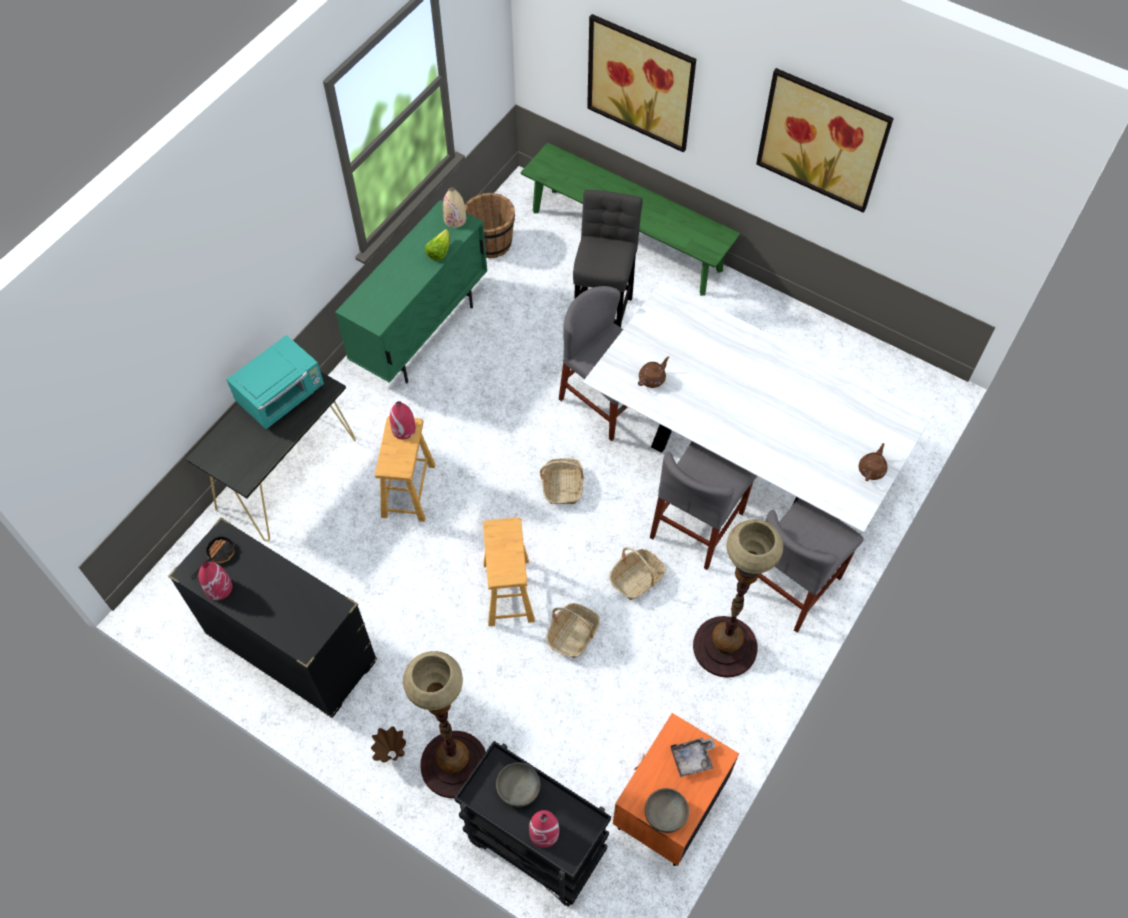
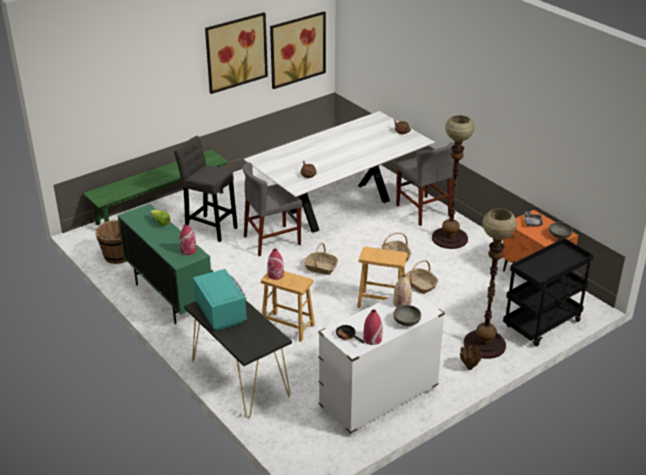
camera: 70 degrees left, 25 degrees down
black dresser [168,517,377,718] -> white dresser [318,289,445,436]
beige vase [443,187,466,228] -> beige vase moved to [393,275,412,307]
grey bowl [496,762,540,807] -> grey bowl moved to [393,305,421,326]
red vase [529,810,559,848] -> red vase moved to [179,224,197,255]
picture [587,14,696,152] -> picture moved to [270,12,326,89]
grey chair [650,441,757,570] -> none

